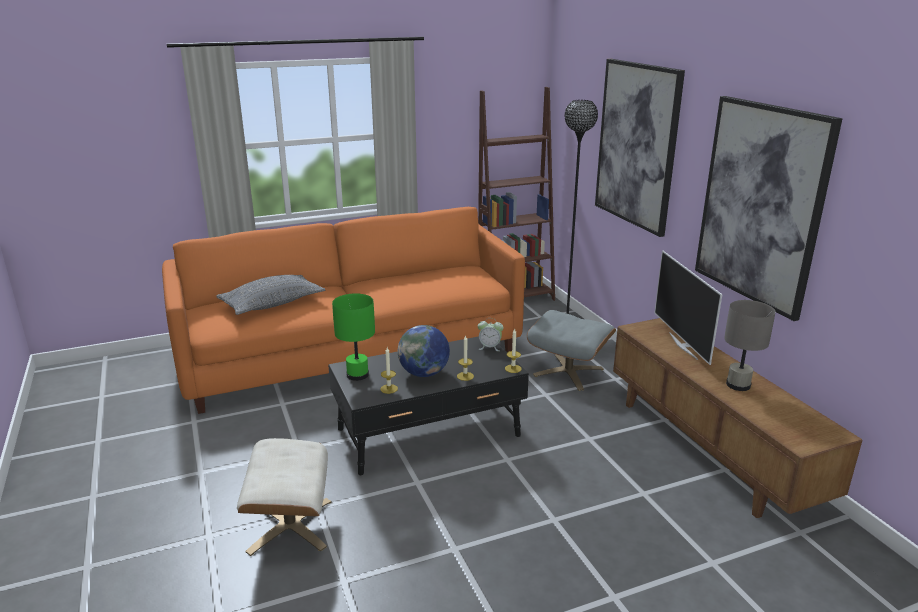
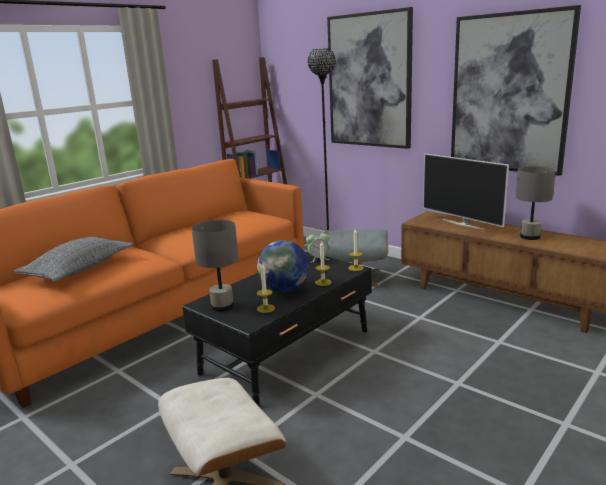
camera: 25 degrees left, 5 degrees down
green table lamp [332,293,375,381] -> grey table lamp [192,220,238,312]

